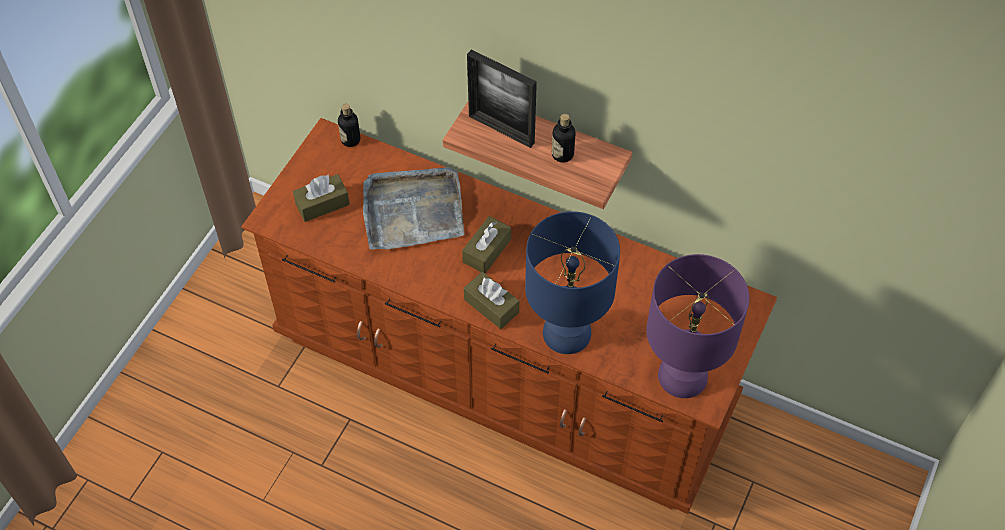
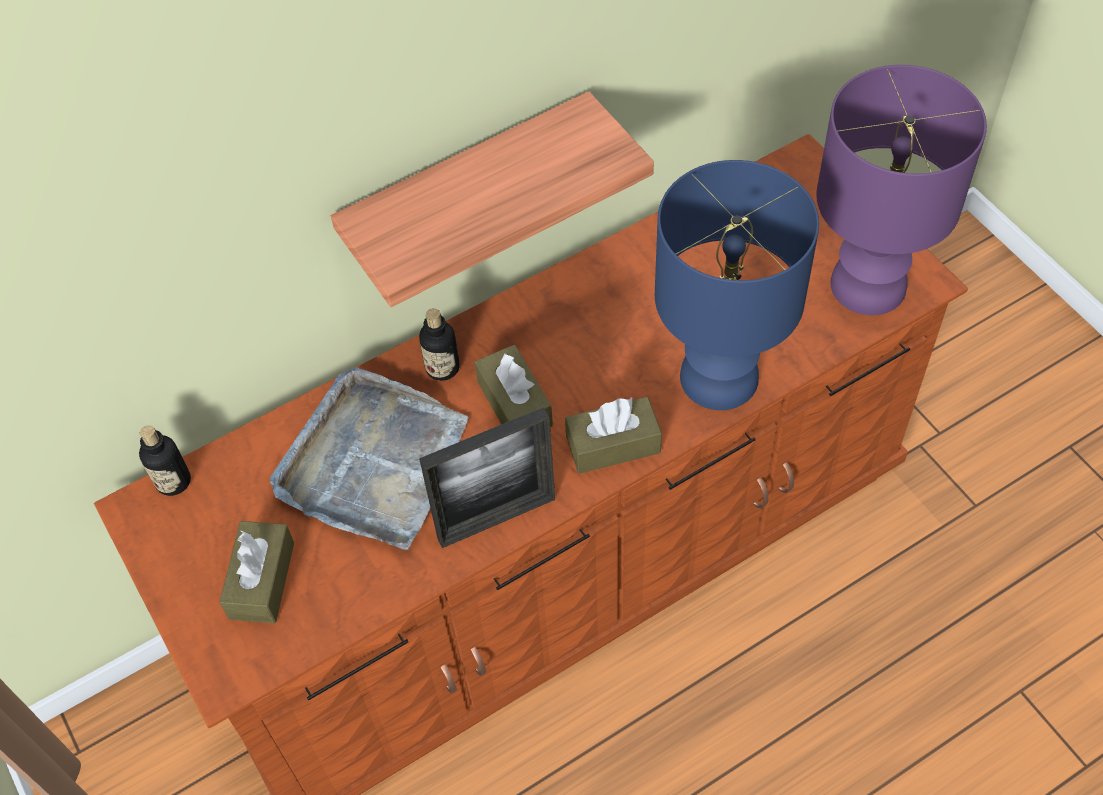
camera: 55 degrees left, 0 degrees up
picture frame [467,49,537,148] -> picture frame moved to [419,407,555,548]
bottle [552,114,576,163] -> bottle moved to [419,308,459,381]

